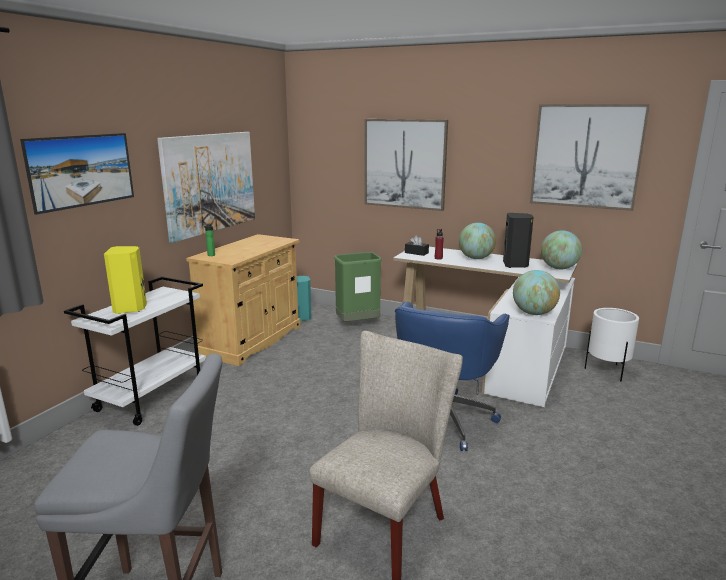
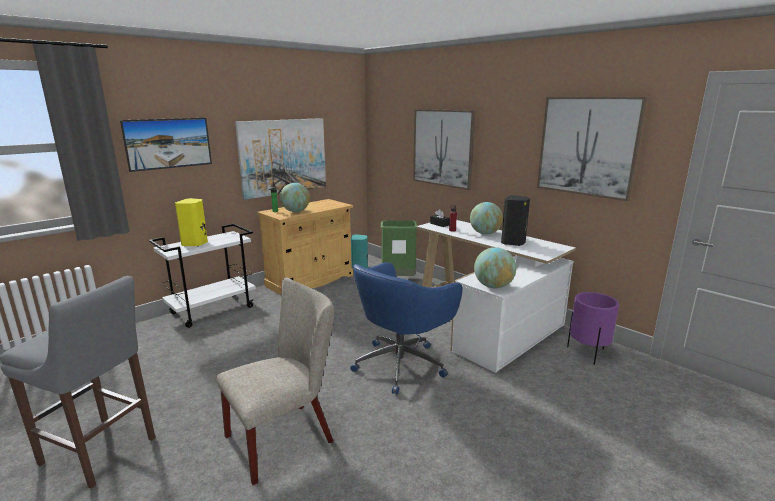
camera: 20 degrees right, 0 degrees up
globe [541,230,582,269] -> globe moved to [280,183,310,212]
white planter [585,308,639,381] -> purple planter [567,292,619,365]

